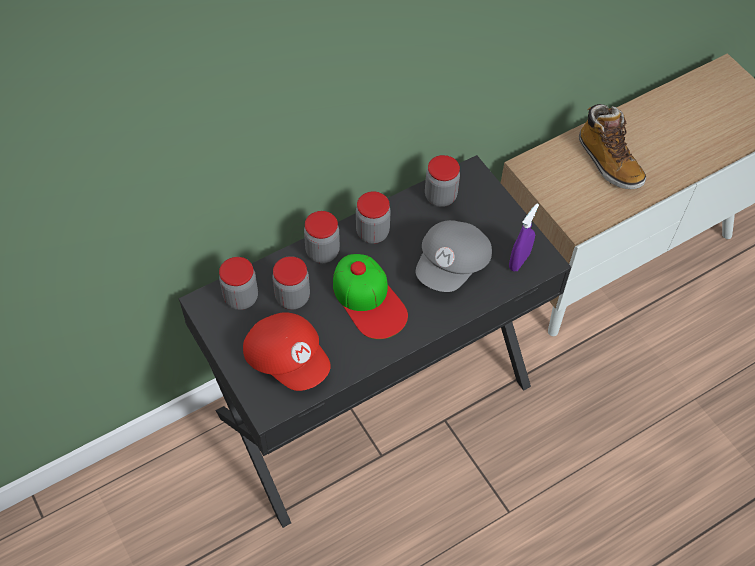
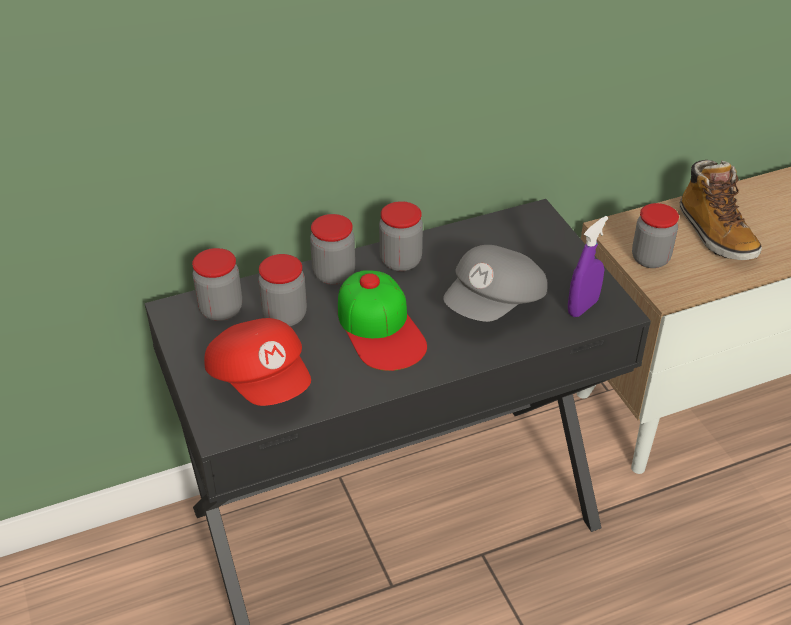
camera: 10 degrees right, 15 degrees down
jar [425,155,460,207] -> jar moved to [632,203,679,268]

